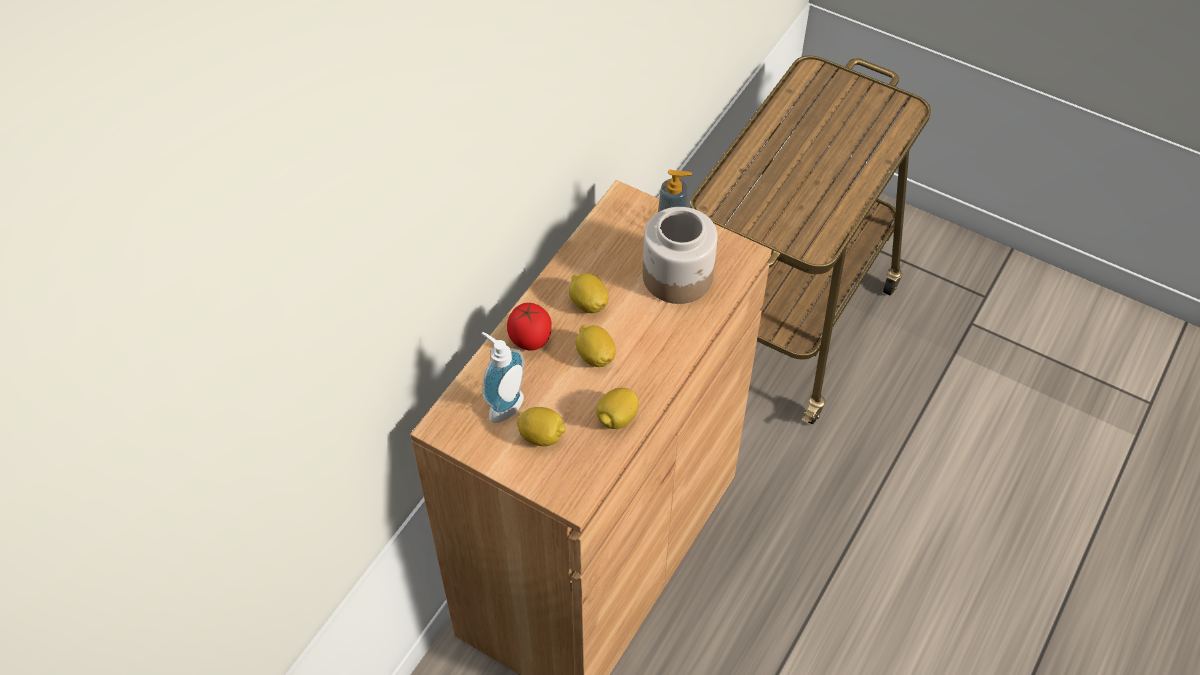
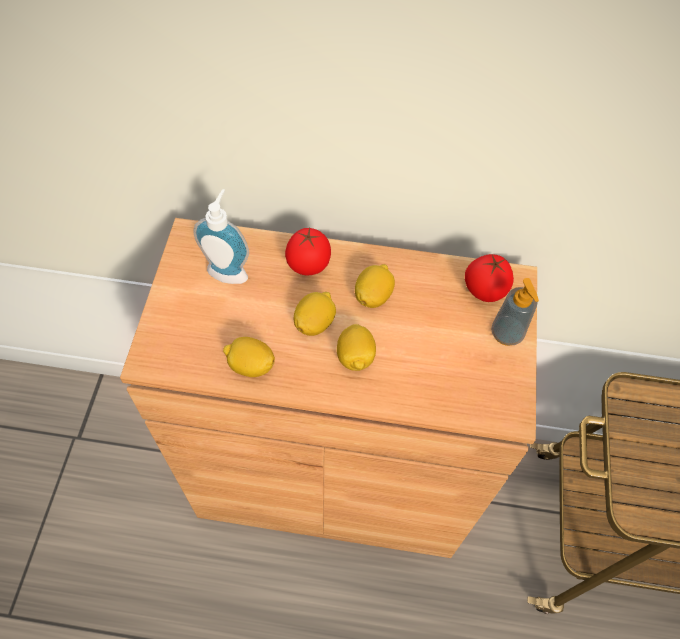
camera: 65 degrees right, 5 degrees up
lemon [517,407,566,446] -> lemon moved to [337,324,376,371]
jar [643,207,717,304] -> none
none -> tomato [465,254,514,302]

